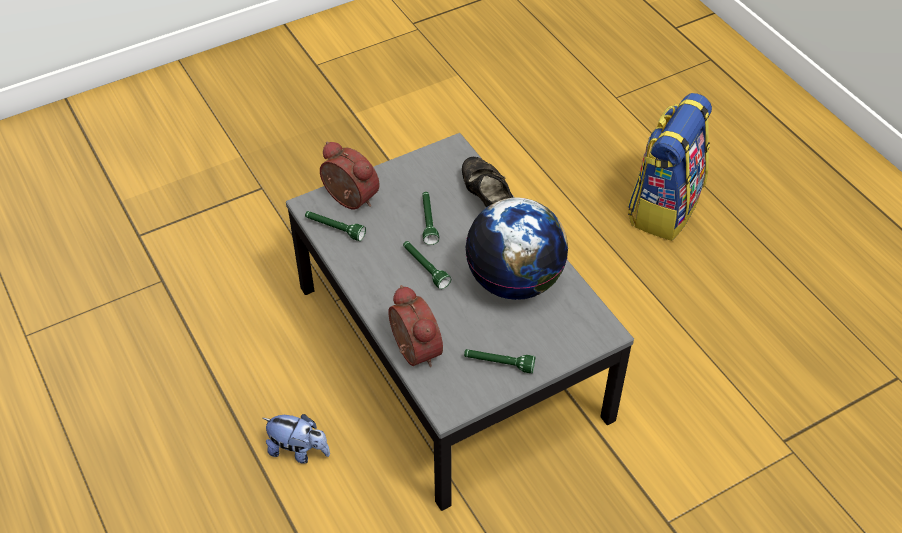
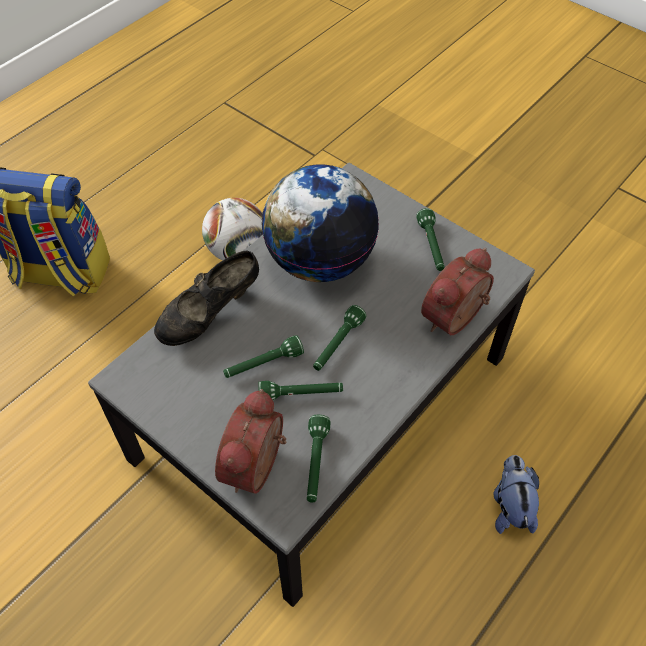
camera: 110 degrees left, 5 degrees up
none -> football [202,198,263,260]
none -> green flashlight [258,381,343,400]

